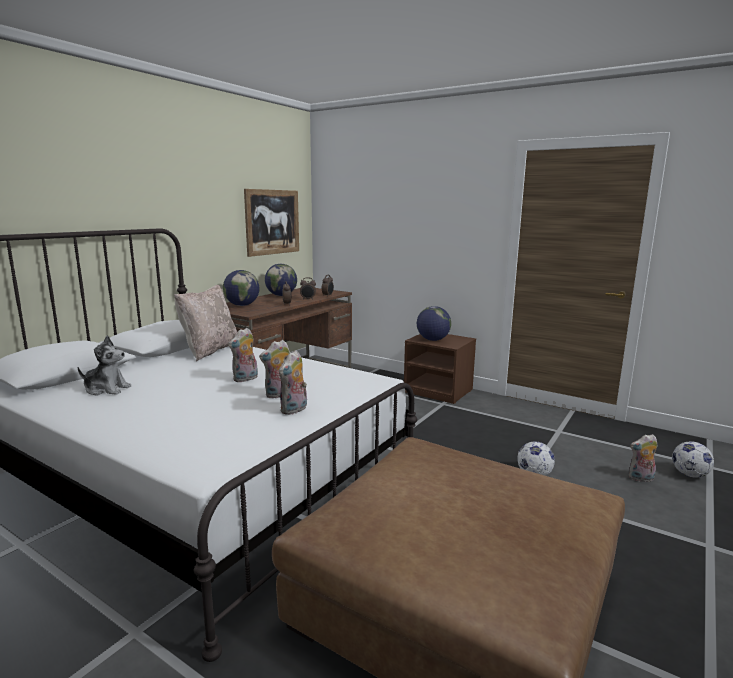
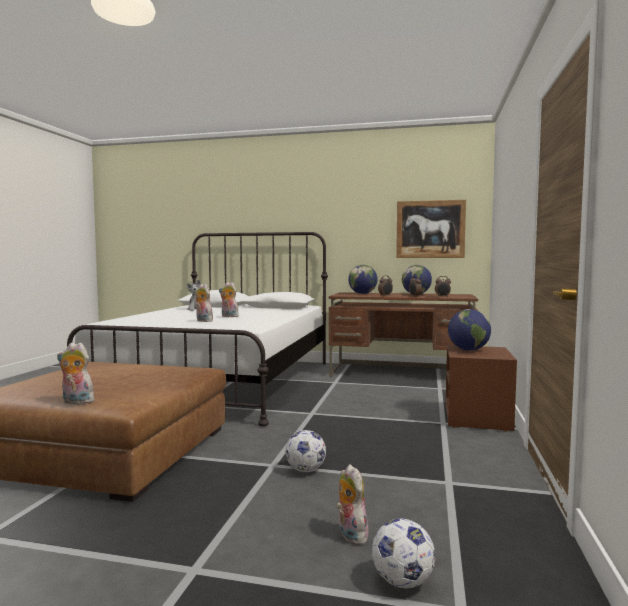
camera: 70 degrees right, 10 degrees down
beige pillow [174,285,237,361] -> none
plush toy [279,350,307,415] -> plush toy moved to [57,343,95,404]

